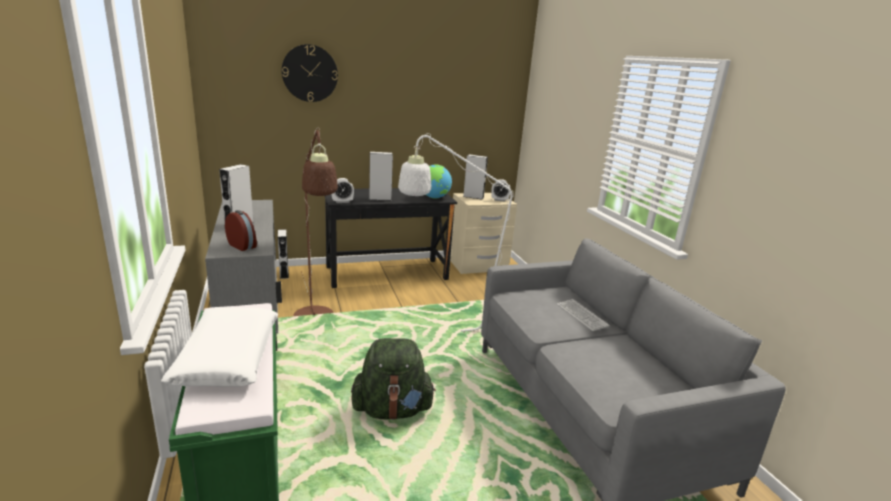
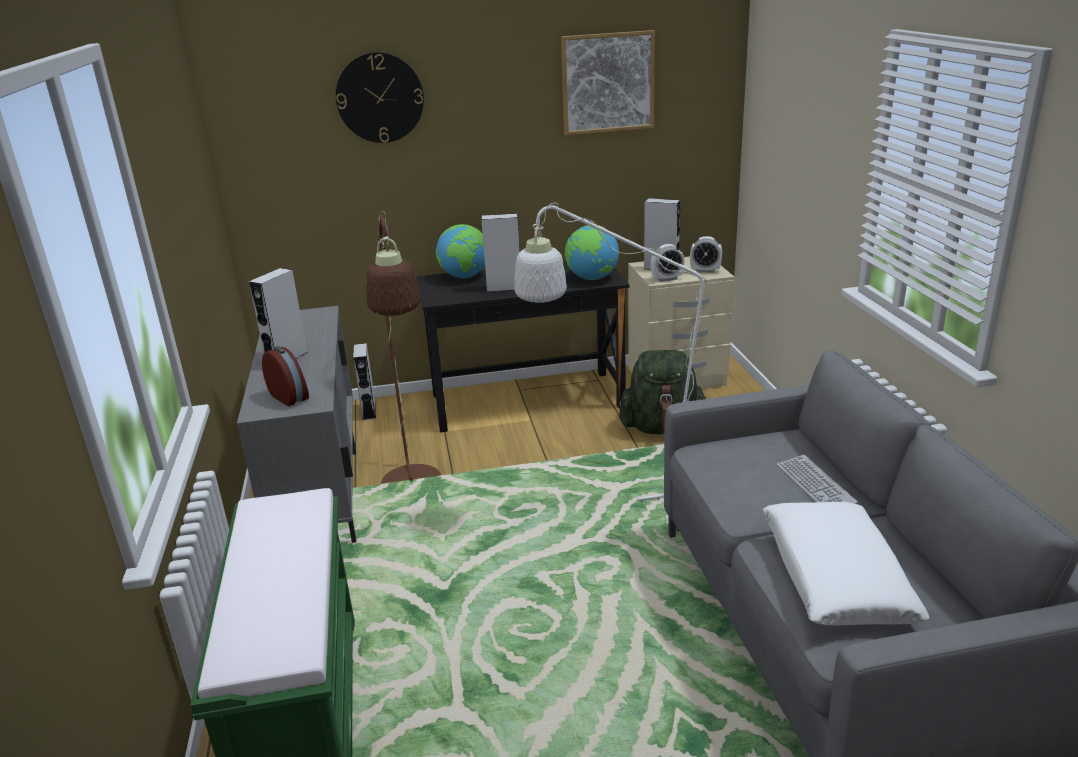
camera: 10 degrees right, 5 degrees up
white pillow [161,307,279,387] -> white pillow moved to [763,502,930,625]
alarm clock [331,178,354,203] -> alarm clock moved to [651,244,684,282]
green backpack [351,338,436,420] -> green backpack moved to [619,350,706,434]
none -> globe [436,224,485,278]
none -> picture [561,30,655,135]

